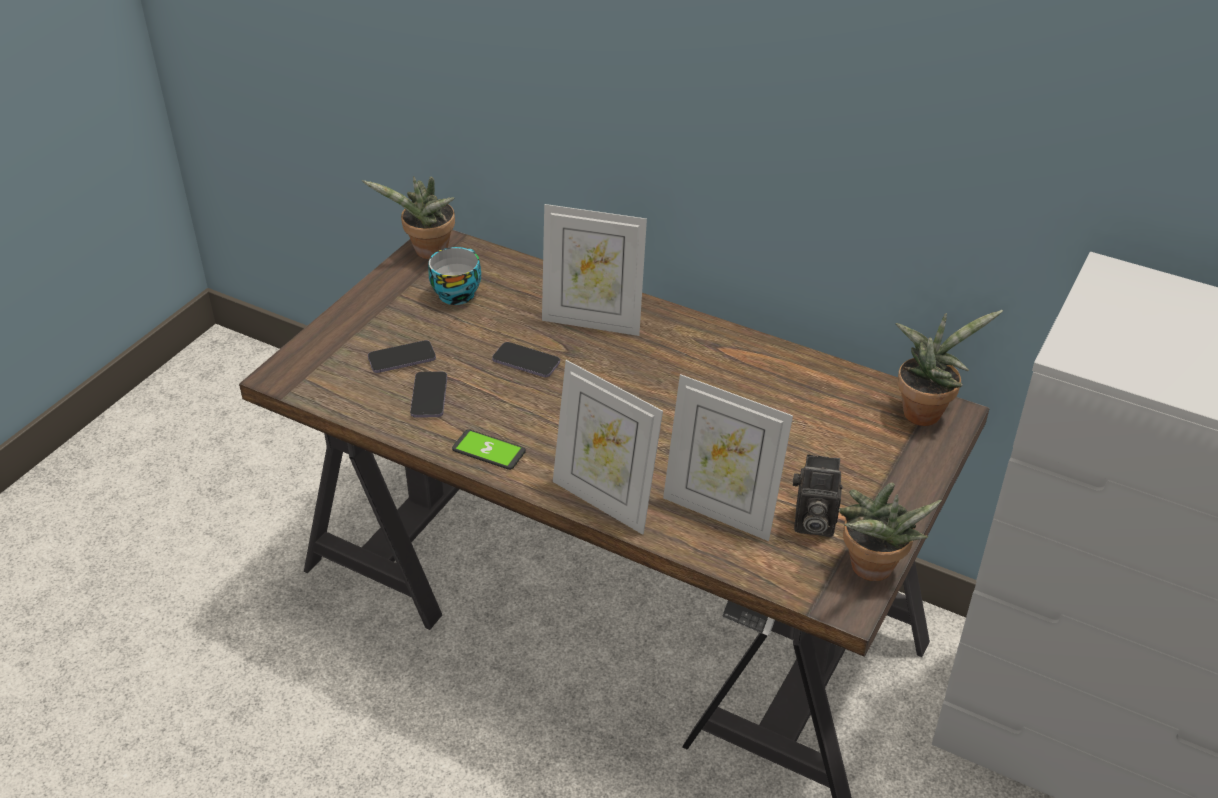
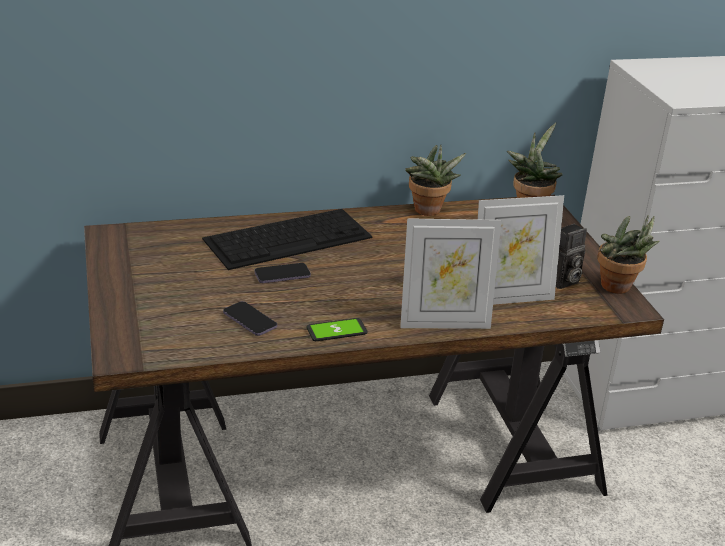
camera: 45 degrees left, 10 degrees down
potted plant [362,176,455,259] -> potted plant moved to [405,145,466,216]
phone [368,340,436,373] -> none
cup [428,247,481,305] -> none
picture frame [542,204,647,336] -> keyboard [202,209,373,270]

